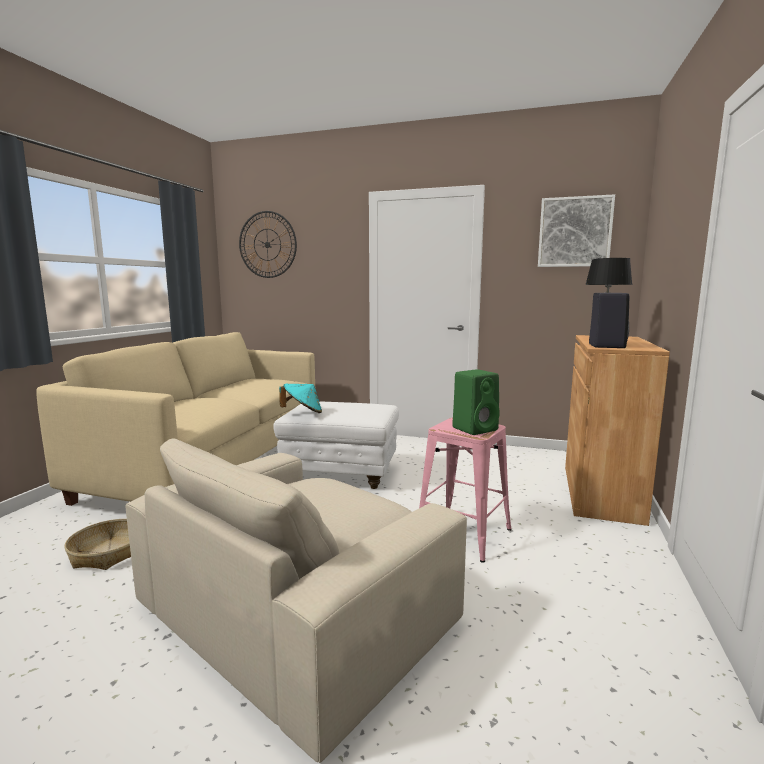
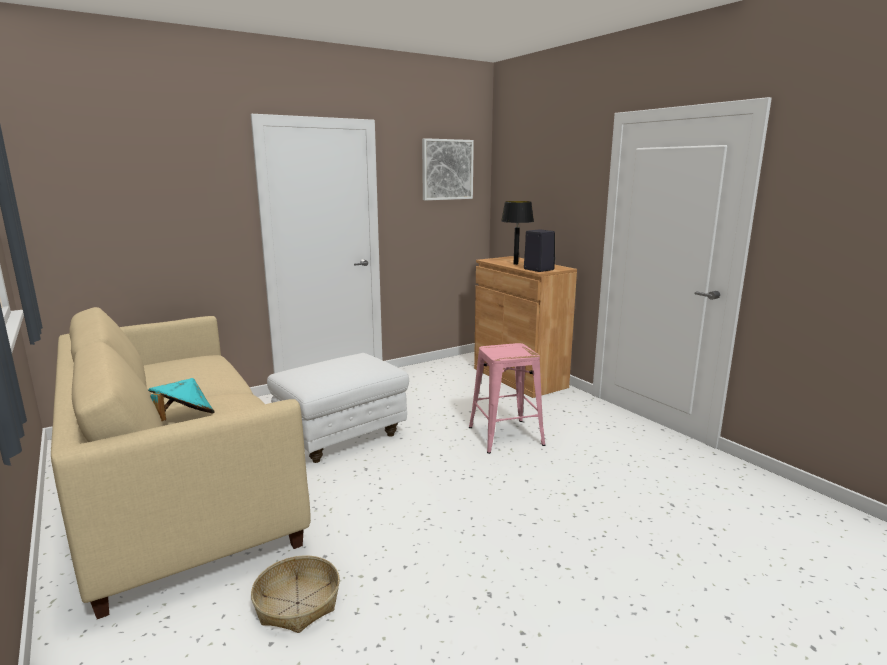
camera: 50 degrees left, 5 degrees up
beige armchair [126,438,467,763] -> none
wall clock [239,211,297,278] -> none
turquoise hat [279,384,322,413] -> turquoise hat moved to [148,378,215,421]
green speaker [452,369,500,435] -> none

